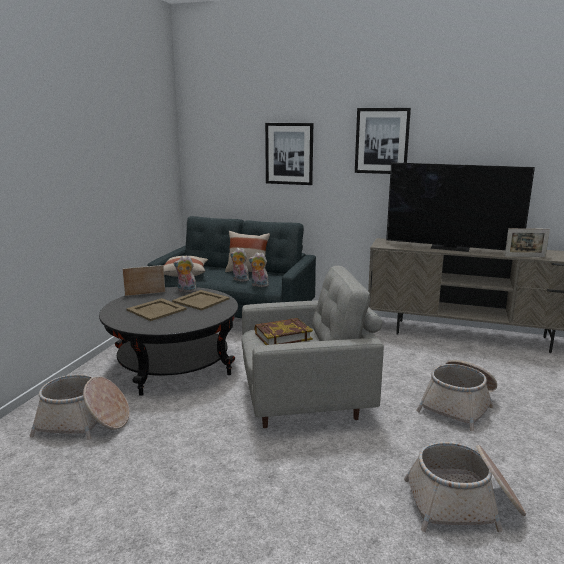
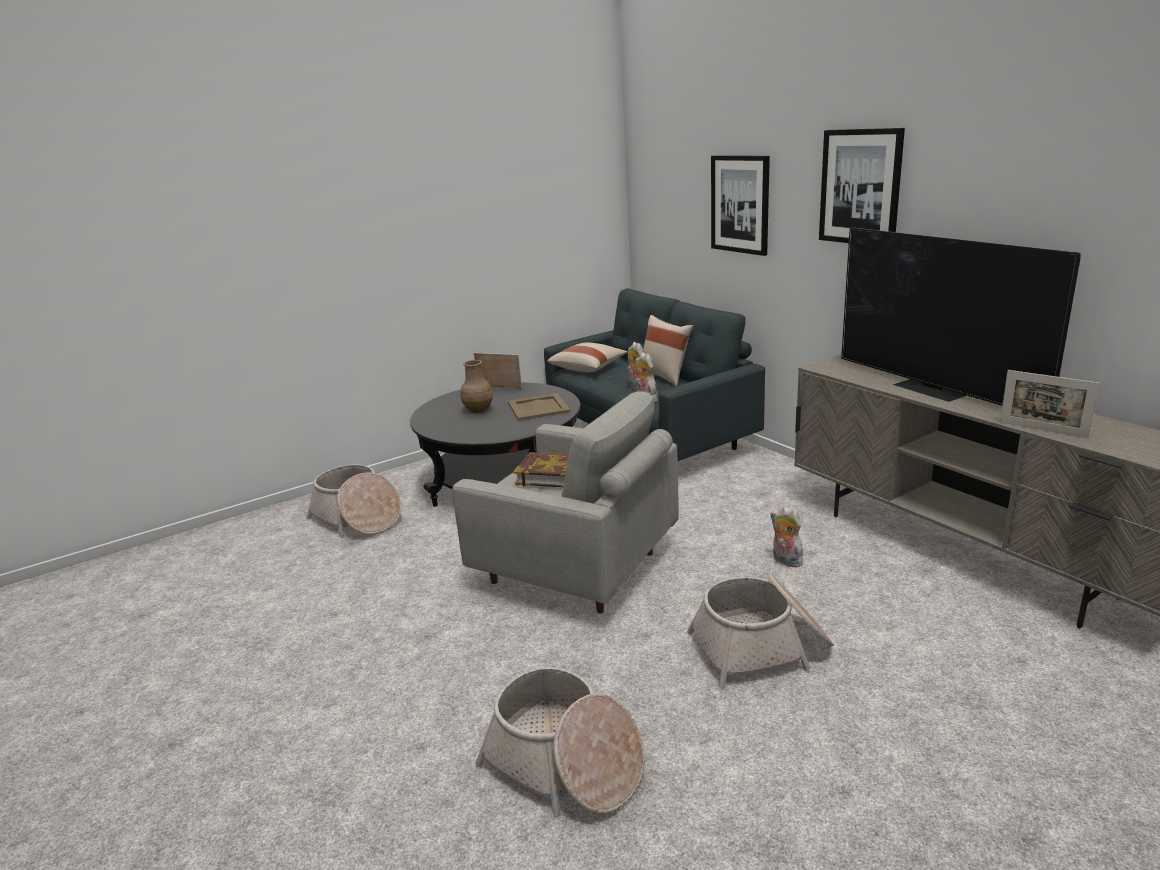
camera: 40 degrees right, 5 degrees up
beige tray [126,298,187,321] -> brown vase [461,360,493,413]
plush toy [174,256,197,292] -> plush toy moved to [770,506,807,567]

